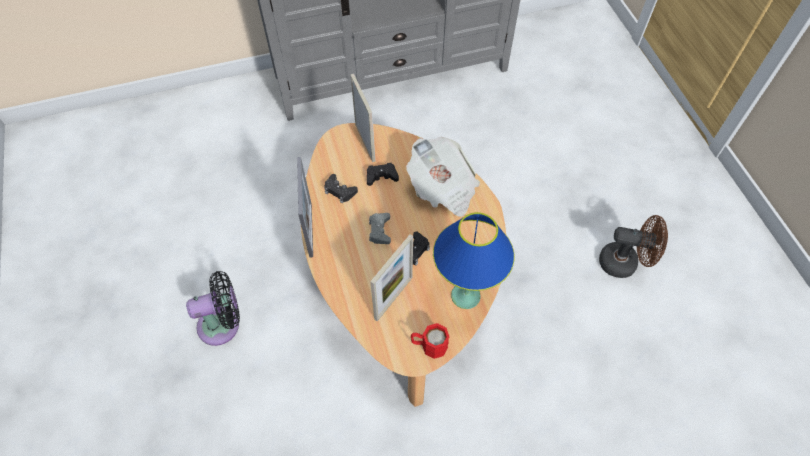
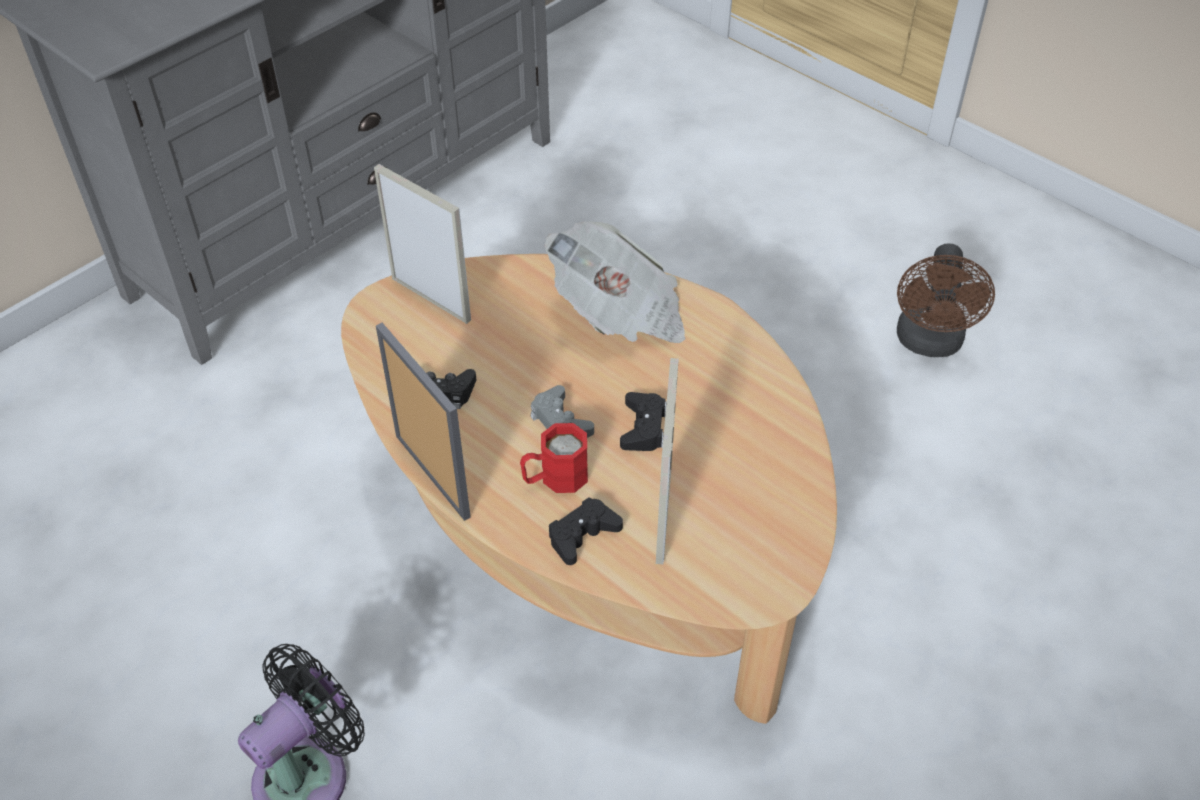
camera: 30 degrees left, 10 degrees down
black game controller [367,163,399,186] -> black game controller moved to [549,497,623,565]
red mug [411,323,449,359] -> red mug moved to [520,423,588,493]
blue table lamp [433,212,514,309] -> none
brown fan [599,215,668,278] -> brown fan turned 120 degrees clockwise [897,243,995,357]

